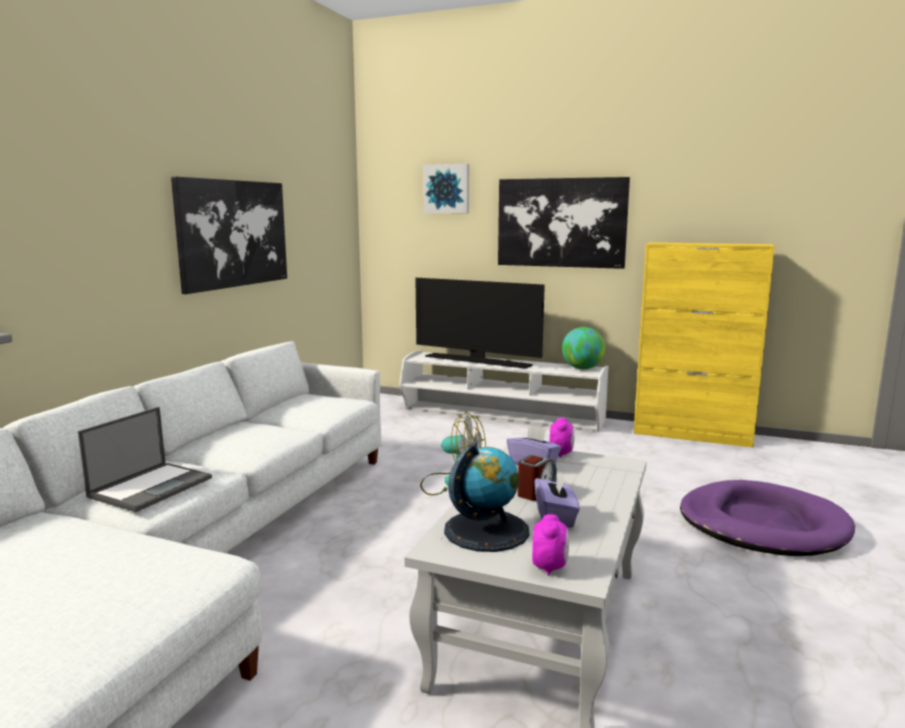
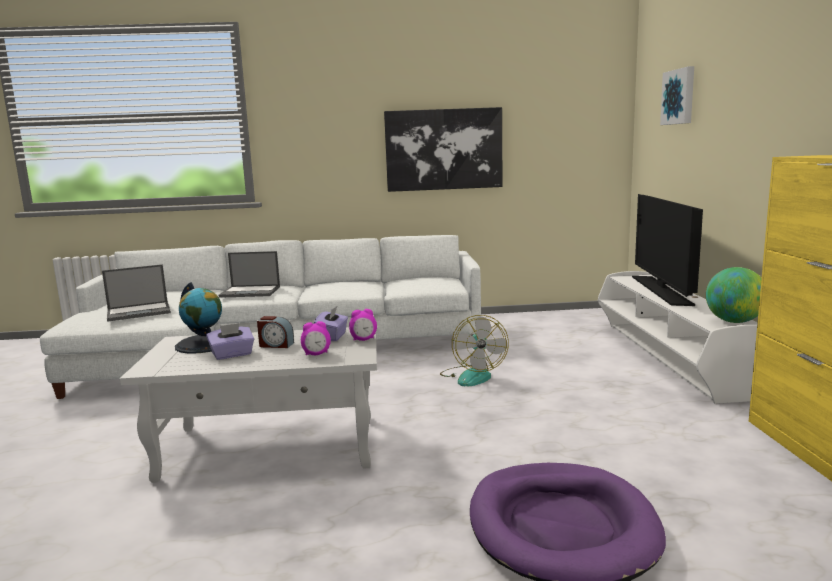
camera: 65 degrees right, 0 degrees up
picture [498,177,630,269] -> none
alarm clock [532,514,569,575] -> alarm clock moved to [301,321,331,355]
none -> laptop [102,264,171,322]

